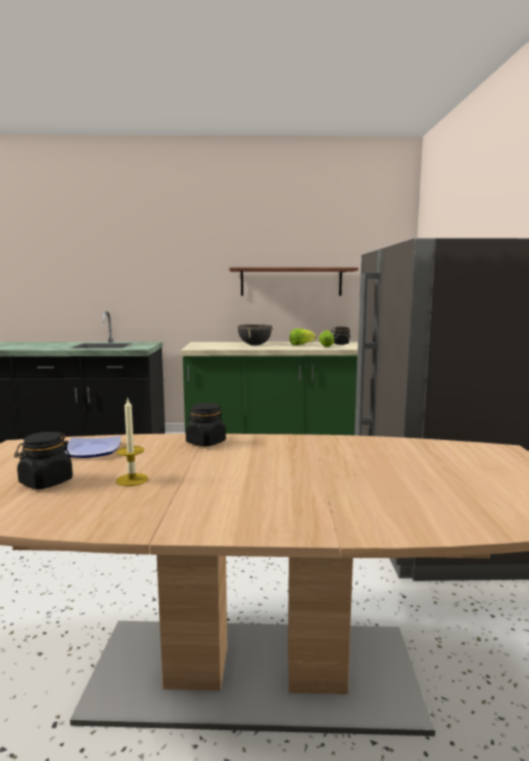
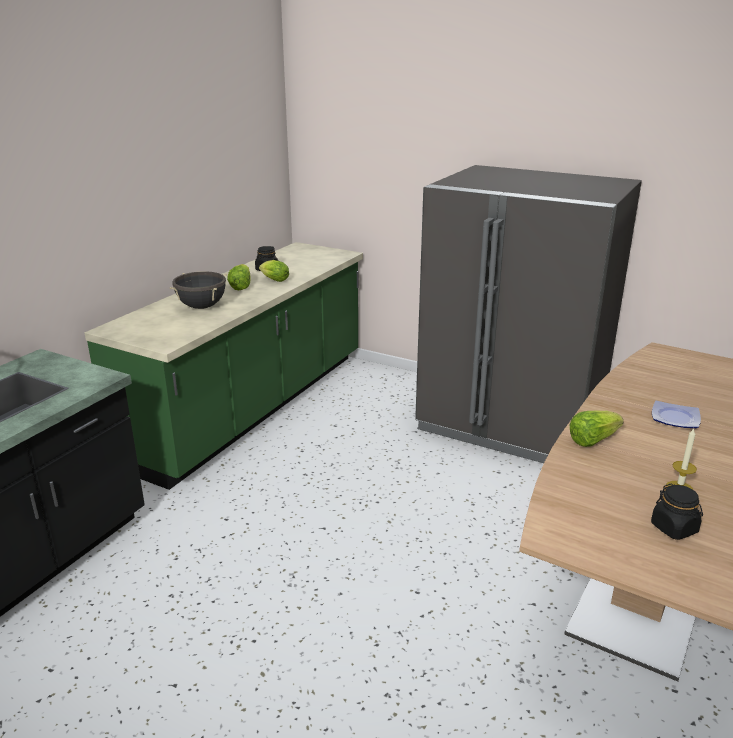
camera: 60 degrees left, 15 degrees up
plate [62,436,121,458] -> plate moved to [652,401,701,428]
black jar [186,403,226,447] -> lettuce [570,410,624,447]
shelf [229,267,358,296] -> none

